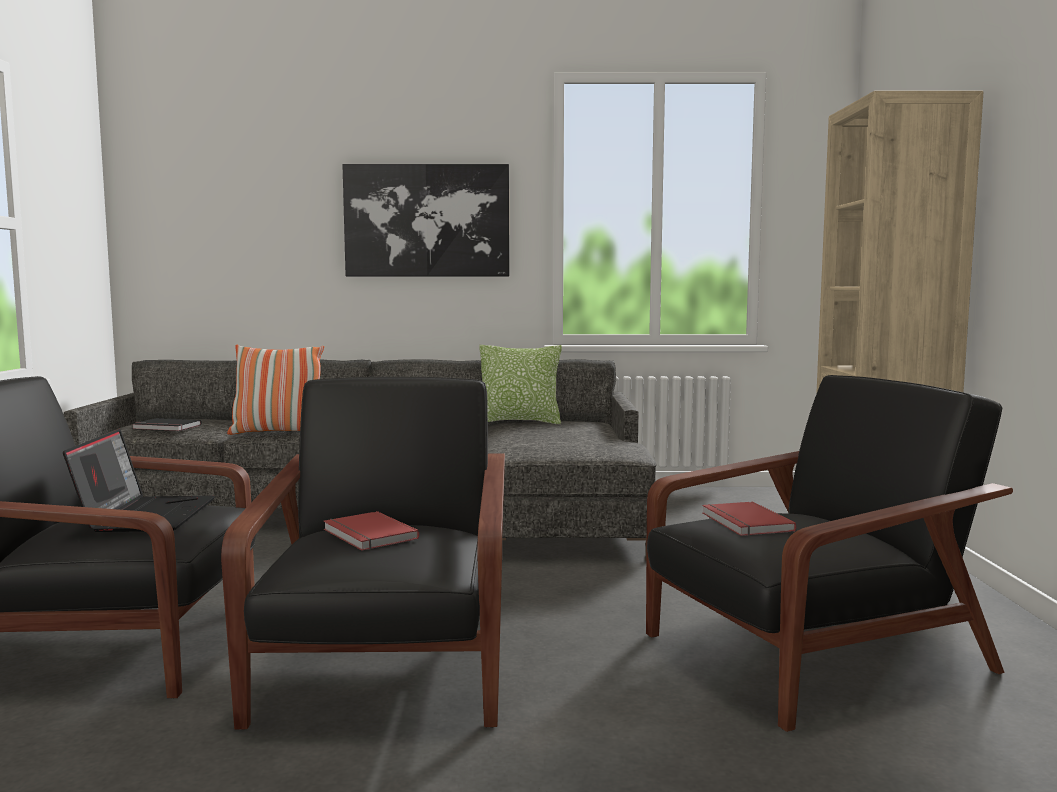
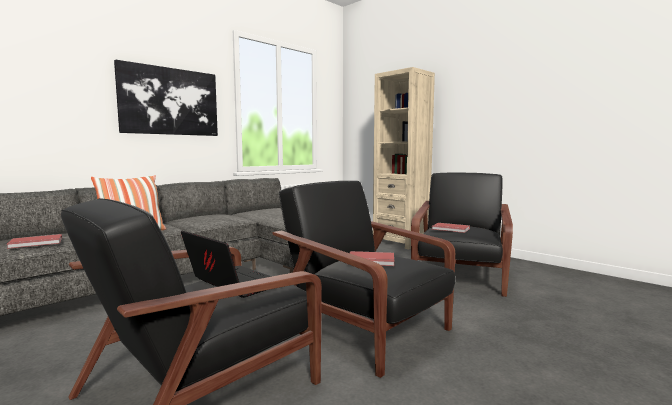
camera: 45 degrees left, 0 degrees up
black book [132,418,202,431] -> red book [7,234,62,249]
pillow [479,345,562,424] -> none

